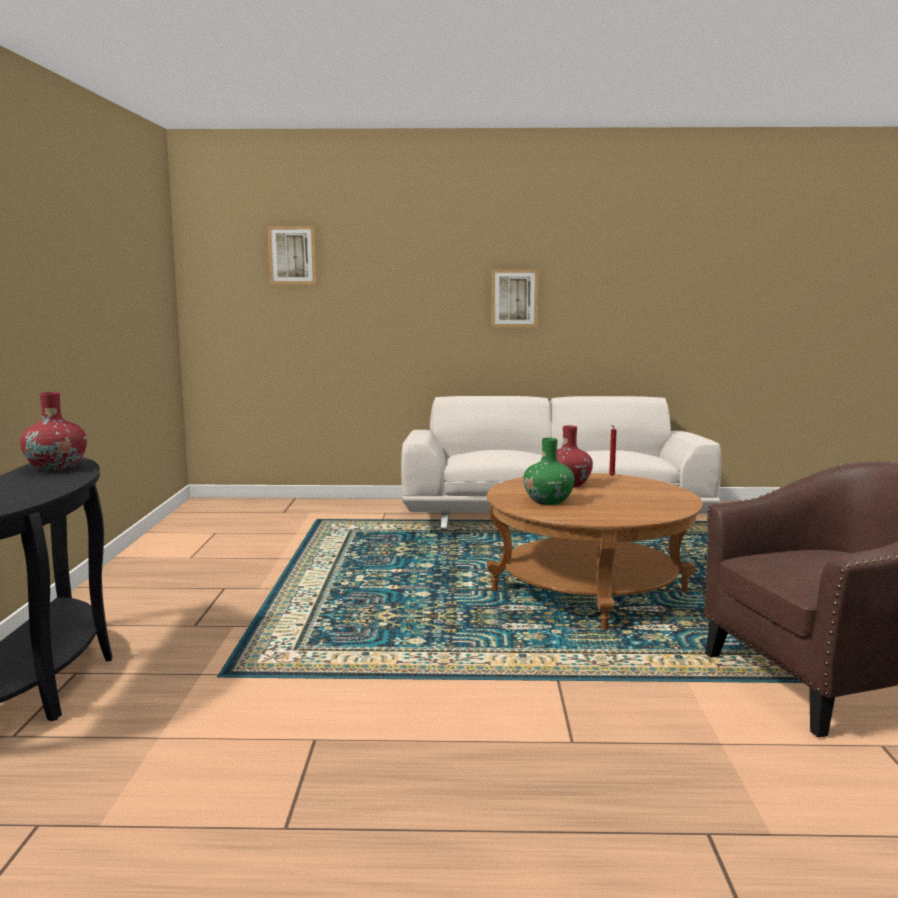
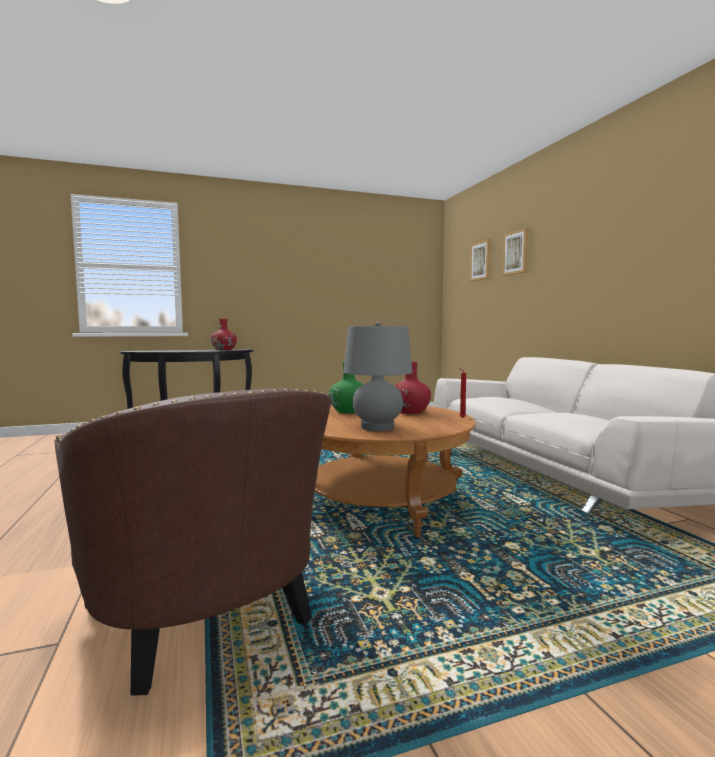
camera: 70 degrees right, 5 degrees down
picture [491,270,539,327] -> picture moved to [502,228,529,276]
none -> grey table lamp [344,322,412,431]

